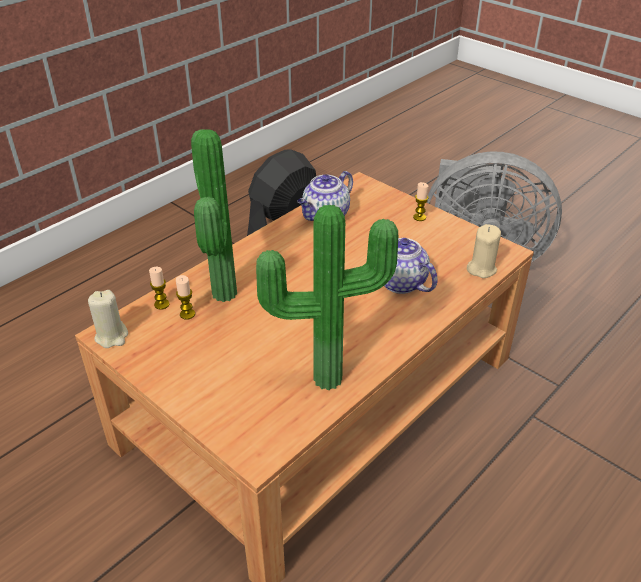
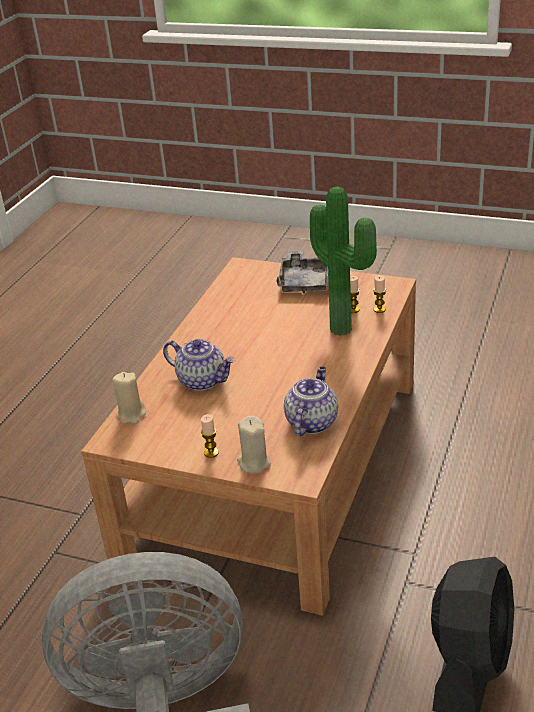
camera: 160 degrees right, 5 degrees down
beige candle [88,290,128,348] -> beige candle moved to [237,416,271,474]
potted plant [256,204,398,390] -> none
none -> grey tray [277,251,329,294]

